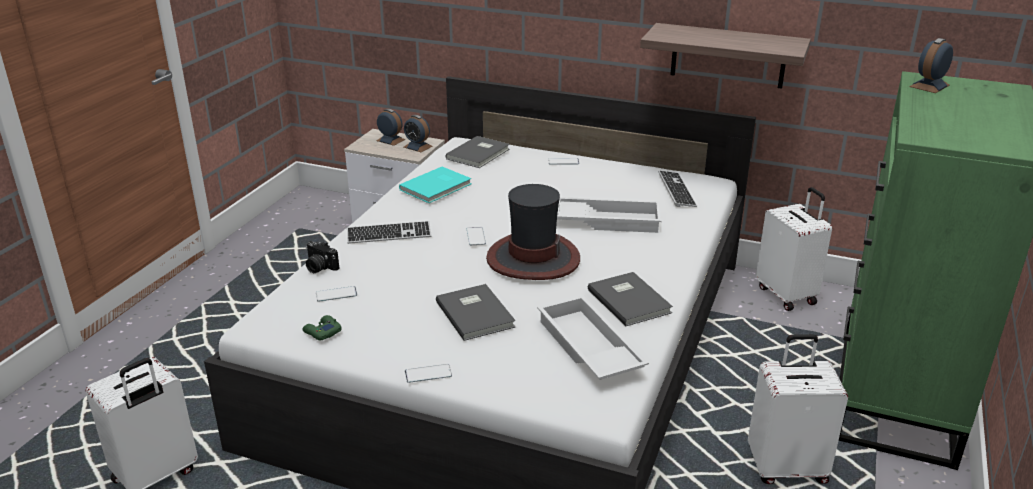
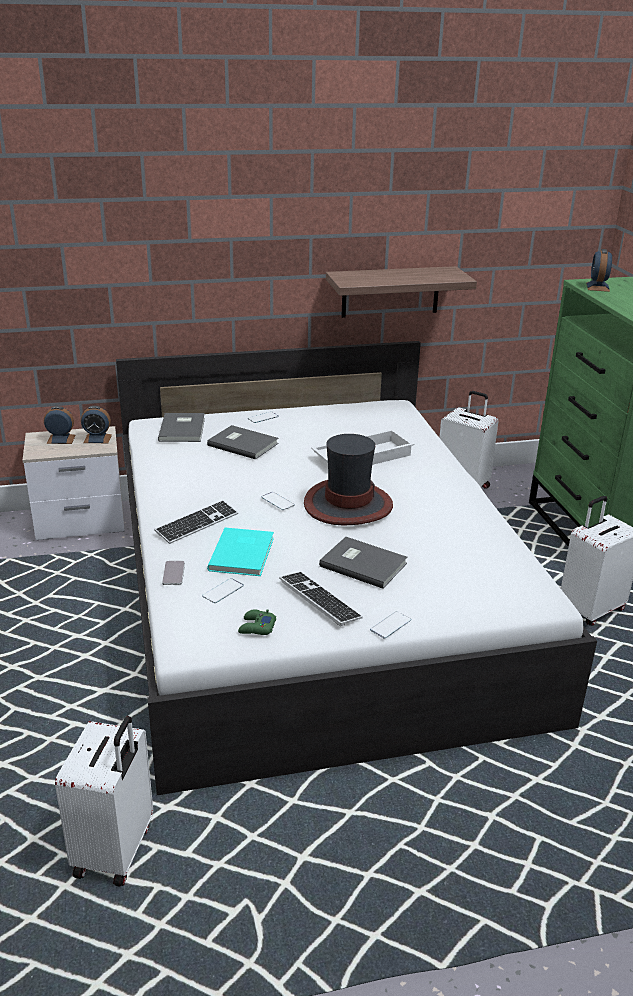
camera: 35 degrees left, 0 degrees up
camera [306,241,339,273] -> phone [162,561,185,585]
turquoise book [399,167,472,203] -> turquoise book moved to [207,528,274,576]
white tray [537,295,649,380] -> none
grey book [588,272,673,326] -> grey book moved to [207,425,278,460]
keyboard [658,170,697,207] -> keyboard moved to [279,572,363,626]

